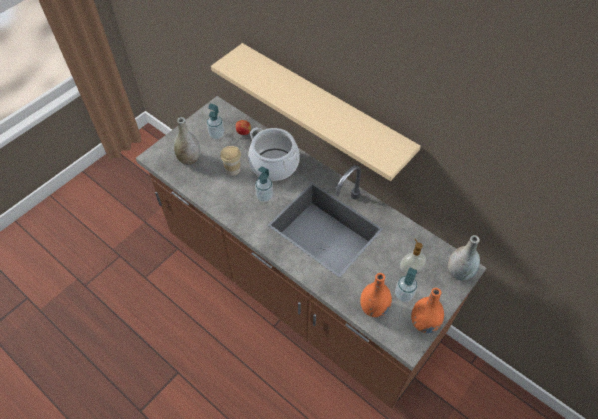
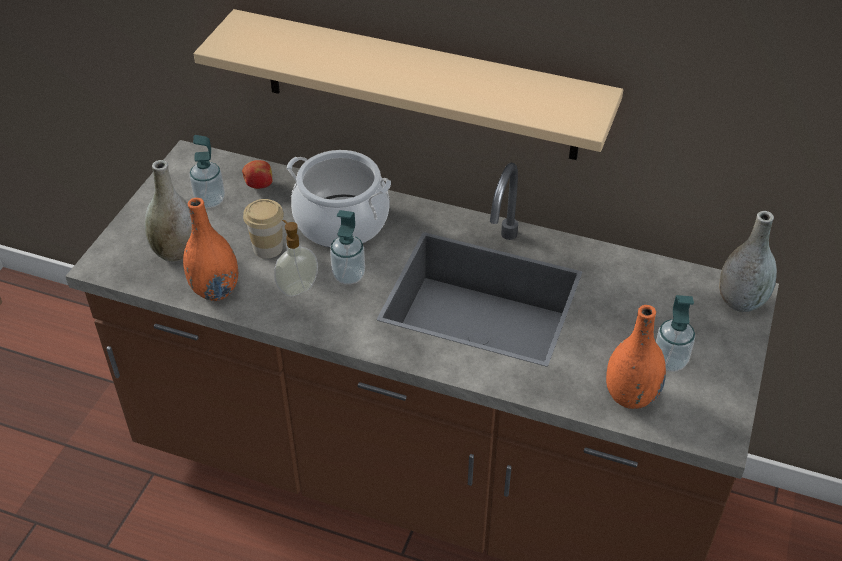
camera: 20 degrees left, 10 degrees down
soap dispenser [400,239,426,274] -> soap dispenser moved to [274,220,318,296]
orange vase [411,288,444,333] -> orange vase moved to [183,198,238,301]

